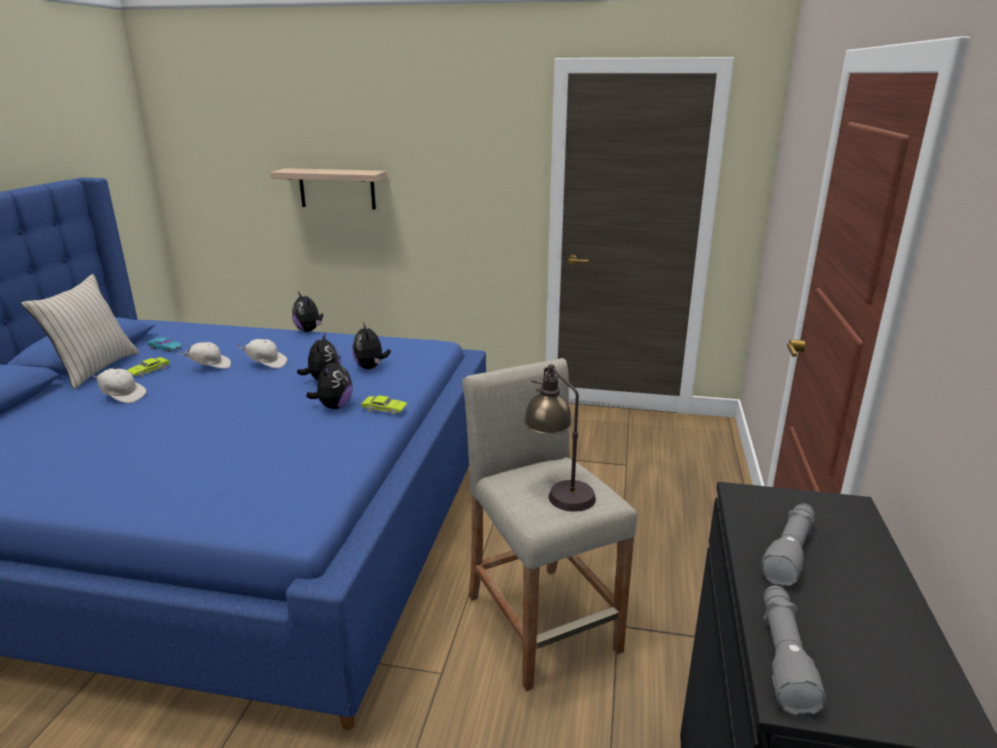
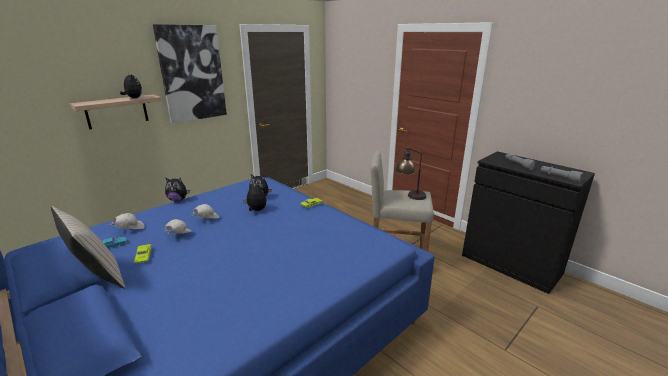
camera: 55 degrees left, 0 degrees up
white cap [91,368,146,403] -> white cap moved to [107,213,145,229]
plush toy [306,356,353,409] -> plush toy moved to [120,73,142,98]
none -> picture [153,24,227,123]

